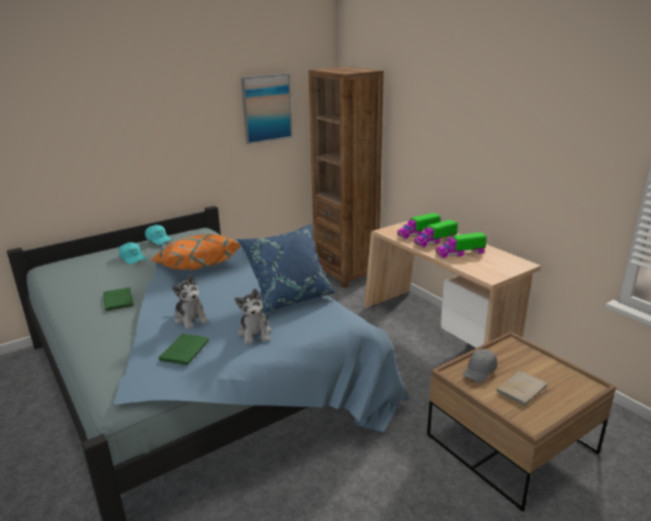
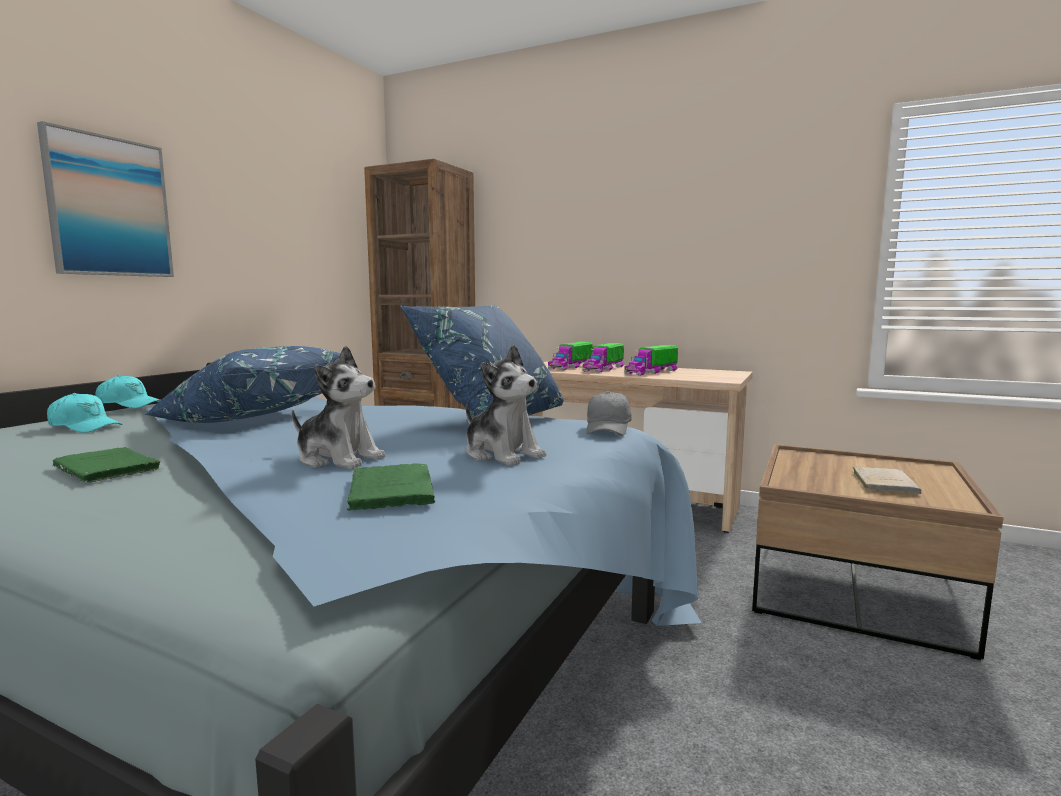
camera: 30 degrees left, 15 degrees down
orange pillow [152,234,241,270] -> blue pillow [145,346,341,423]
picture [241,73,292,144] -> picture moved to [37,121,174,277]
grey cap [463,349,497,383] -> grey cap moved to [586,391,632,436]

